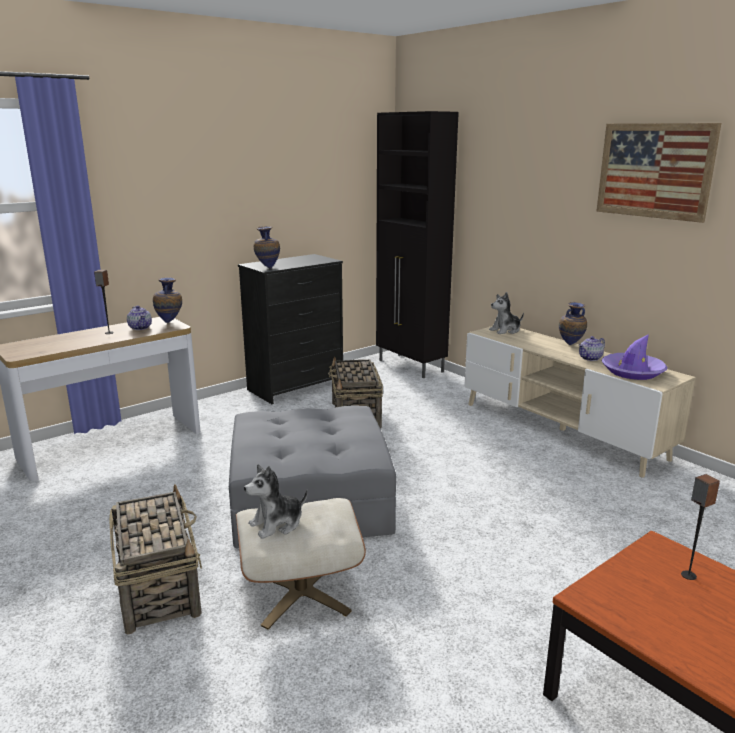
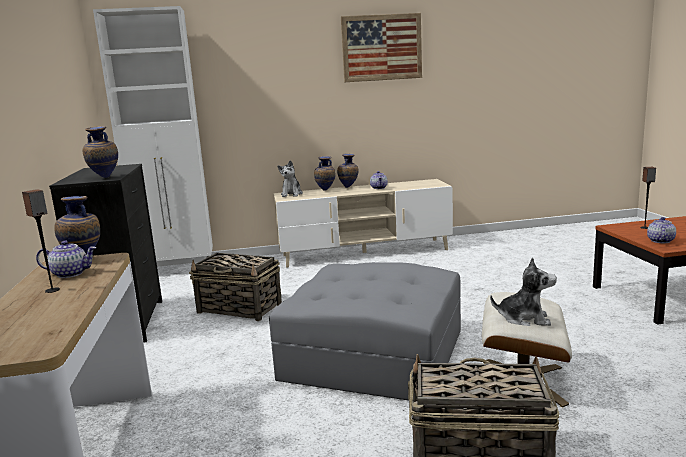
camera: 60 degrees left, 5 degrees down
plush toy [244,464,308,539] -> plush toy turned 75 degrees counterclockwise [490,257,557,326]
black cabinet [376,111,459,378] -> white cabinet [93,6,213,261]
purple hat [601,334,668,380] -> none
none -> vase [314,156,335,191]
none -> teapot [647,217,676,243]

